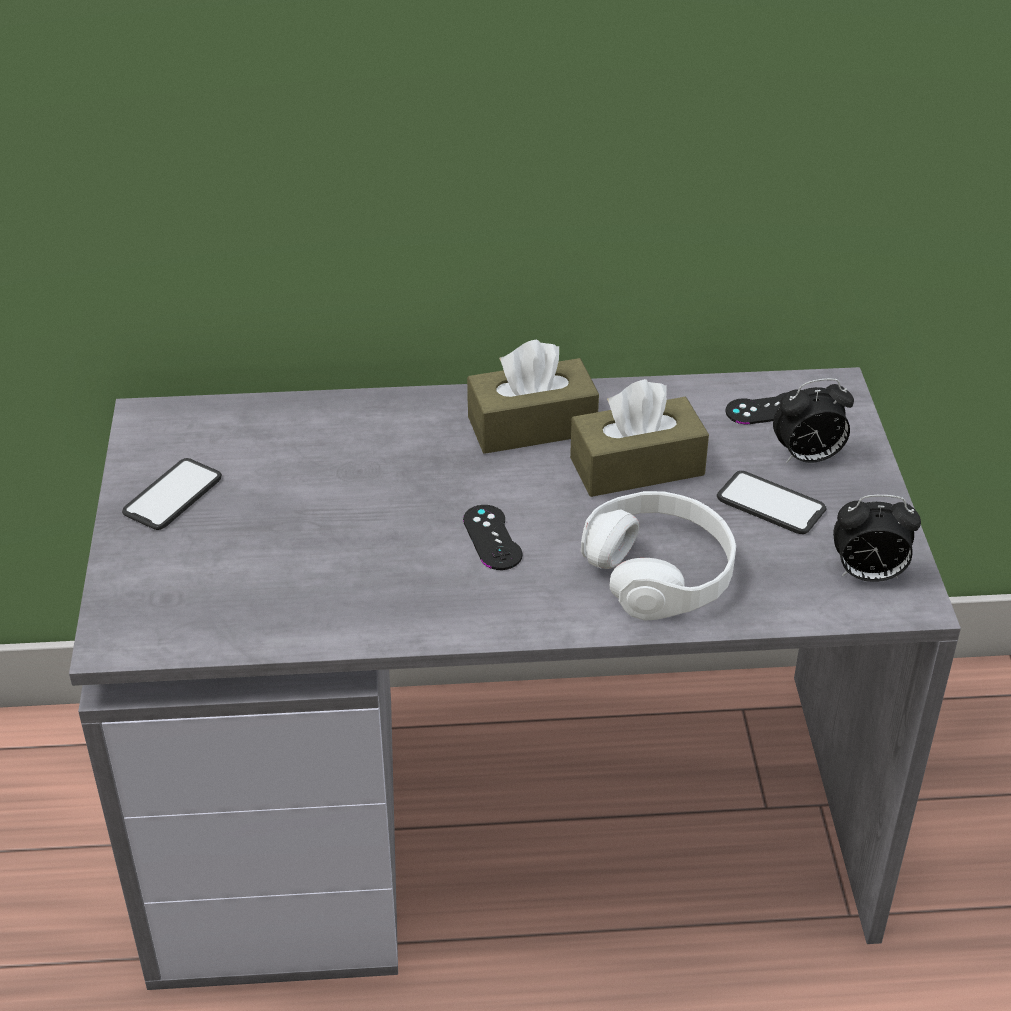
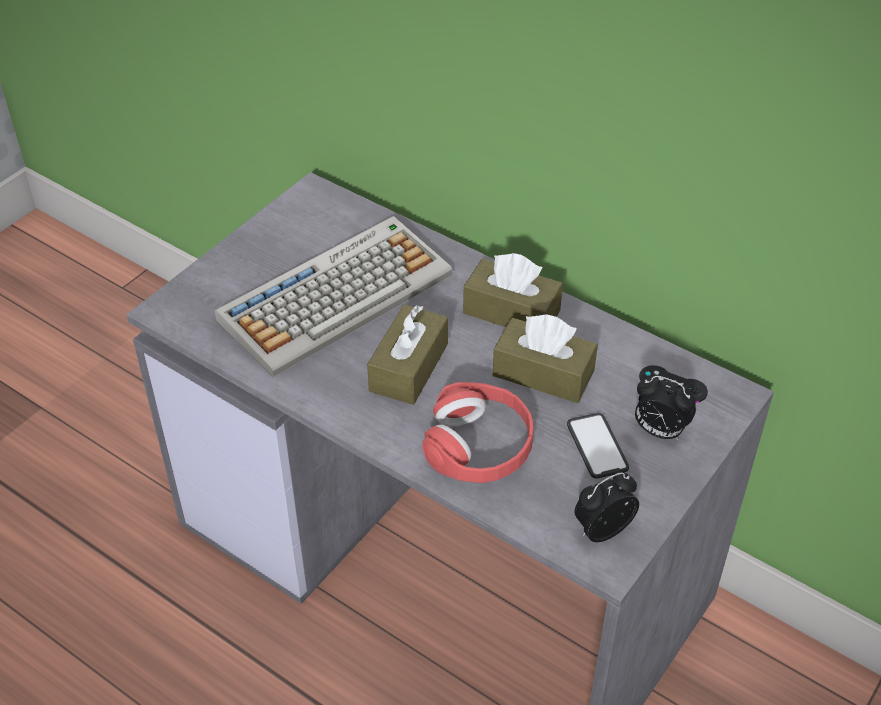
camera: 40 degrees right, 5 degrees up
phone [122,458,222,530] -> none
black game controller [463,505,522,570] -> brown tissue box [367,304,448,405]
white headphones [581,491,736,621] -> red headphones [422,382,534,483]
alarm clock [833,495,921,582] -> alarm clock turned 105 degrees clockwise [574,472,639,542]
none -> keyboard [214,216,452,377]

